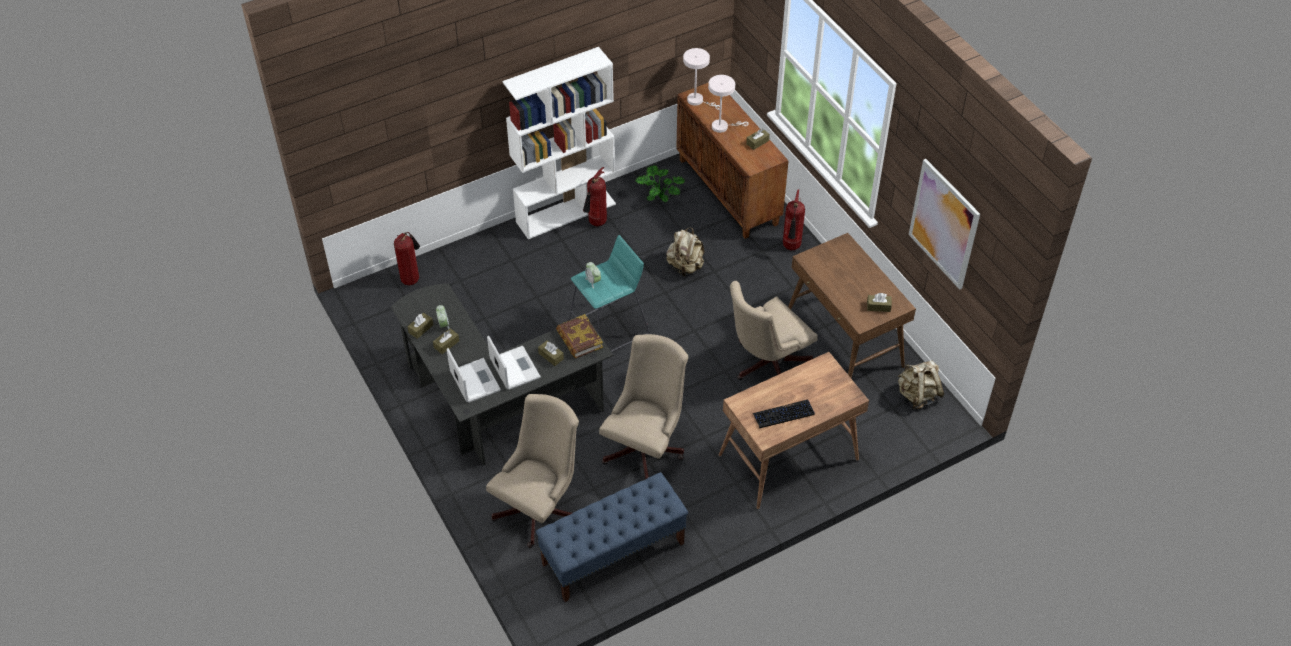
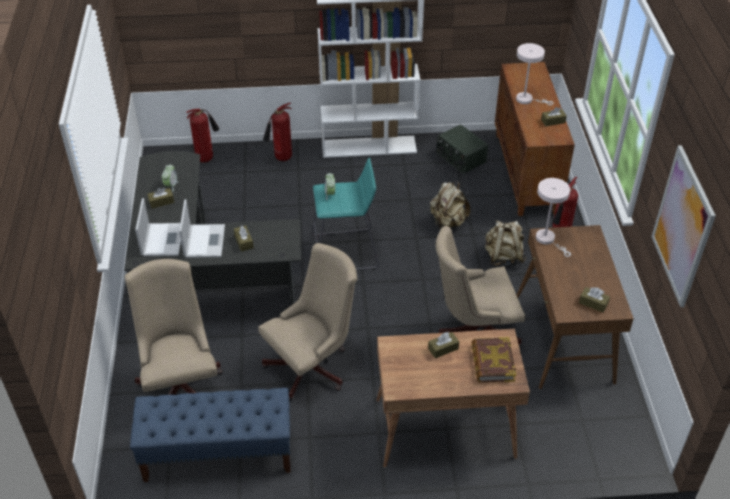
camera: 25 degrees right, 5 degrees down
brown tissue box [407,313,433,339] -> brown tissue box moved to [428,332,459,358]
beige office chair [486,394,579,548] -> beige office chair turned 75 degrees counterclockwise [125,259,223,395]
book [556,314,603,358] -> book moved to [471,337,516,382]
fire extinguisher [583,167,607,226] -> fire extinguisher moved to [263,103,292,161]
potted plant [635,165,685,203] -> radio [437,124,488,174]
white table lamp [683,48,720,110] -> white table lamp moved to [536,178,571,257]
keyboard [753,399,815,428] -> none
beige backpack [898,360,944,409] -> beige backpack moved to [485,220,526,266]

